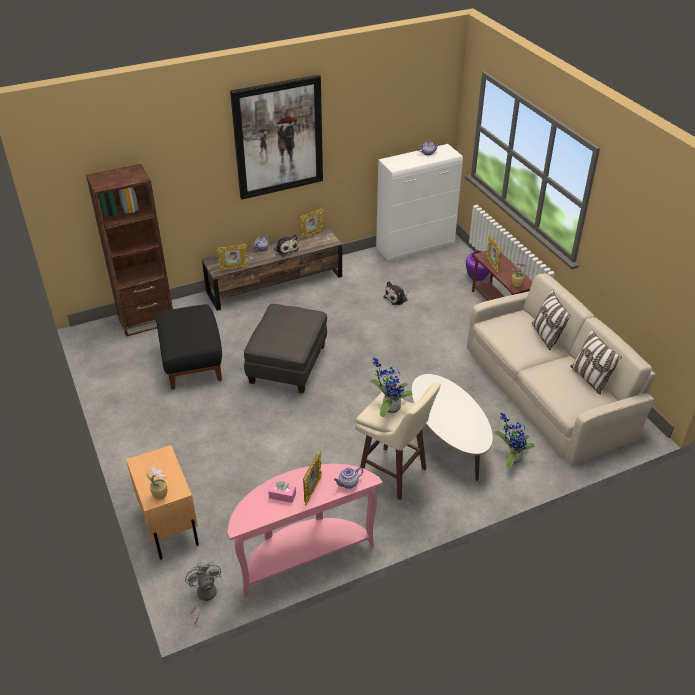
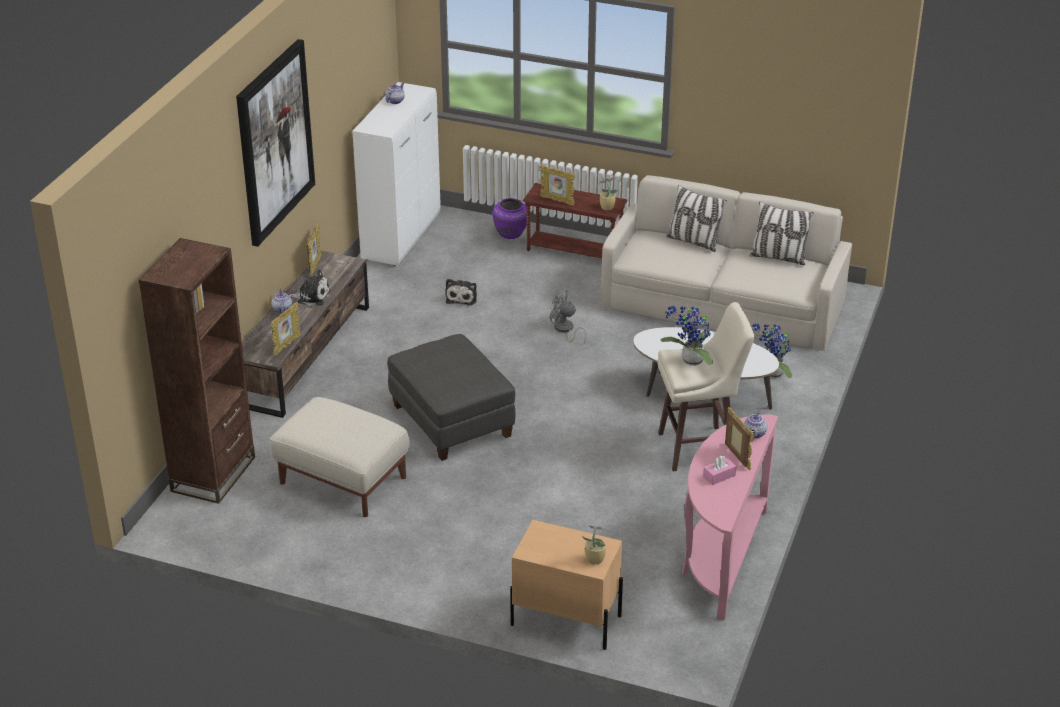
camera: 45 degrees left, 5 degrees down
black ottoman [156,304,222,390] -> beige ottoman [270,397,410,517]
grey fan [185,562,221,624] -> grey fan moved to [550,289,587,344]

